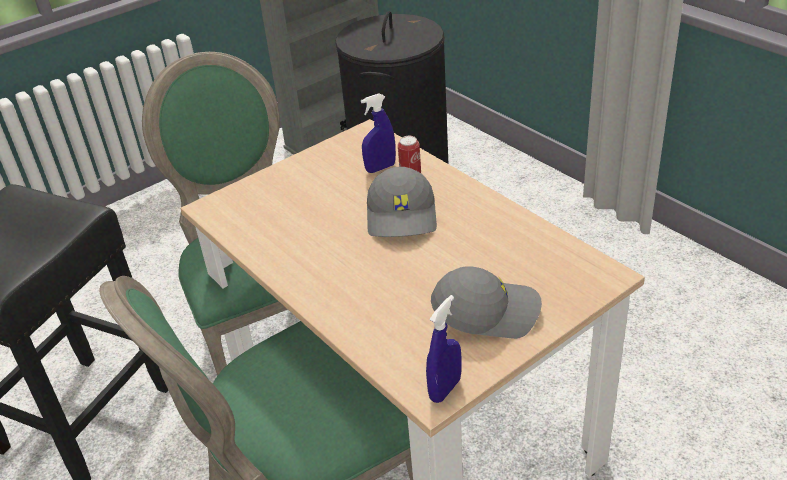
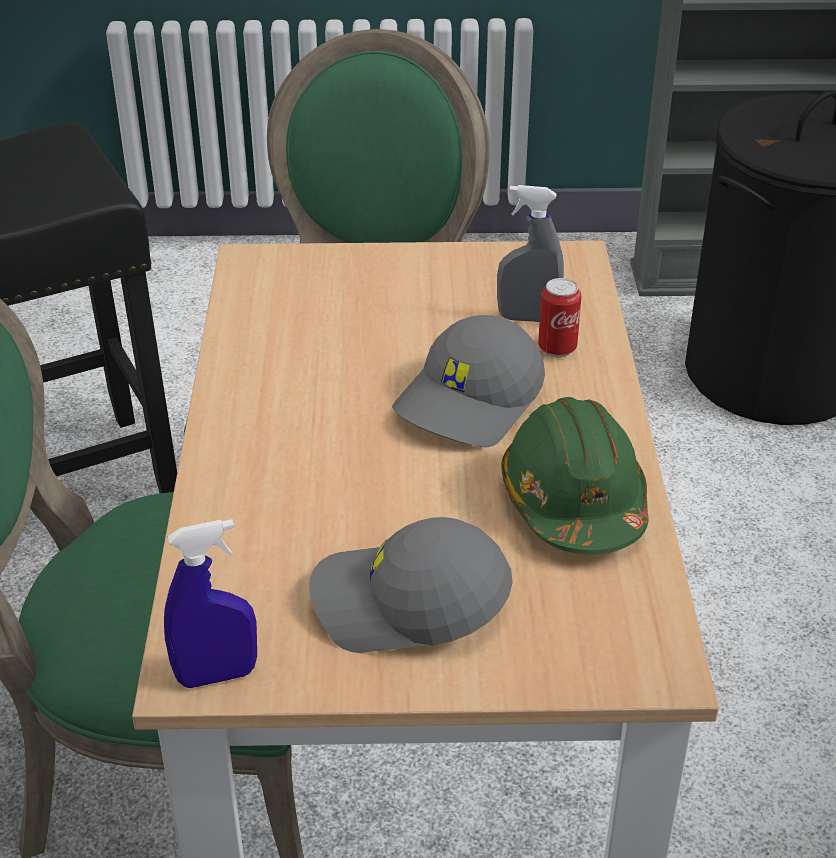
camera: 35 degrees right, 0 degrees up
blue spray bottle [361,93,396,173] -> grey spray bottle [497,185,564,322]
grey cap [431,266,542,339] -> grey cap turned 150 degrees clockwise [309,517,513,653]
none -> green hard hat [501,397,648,555]

